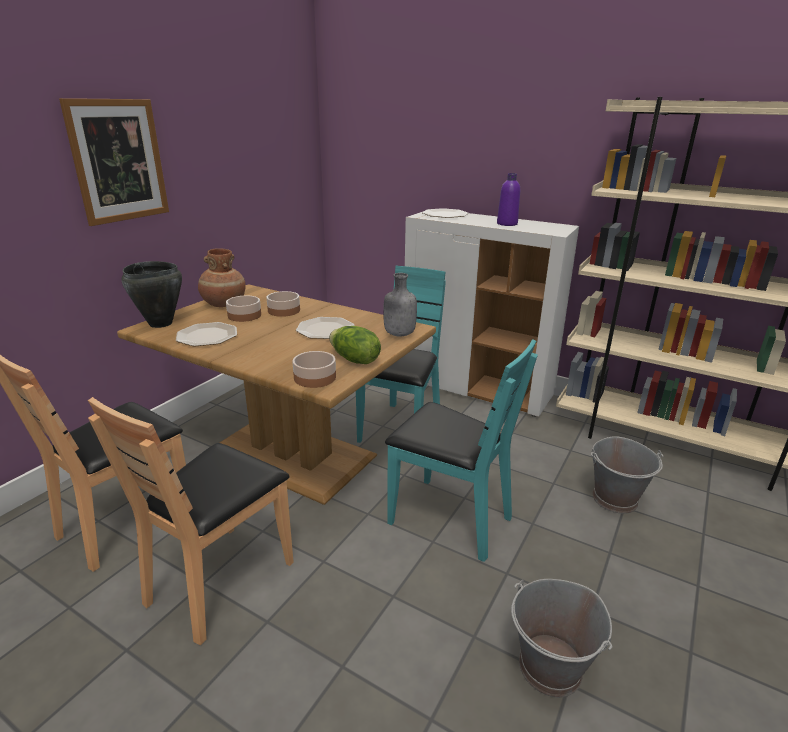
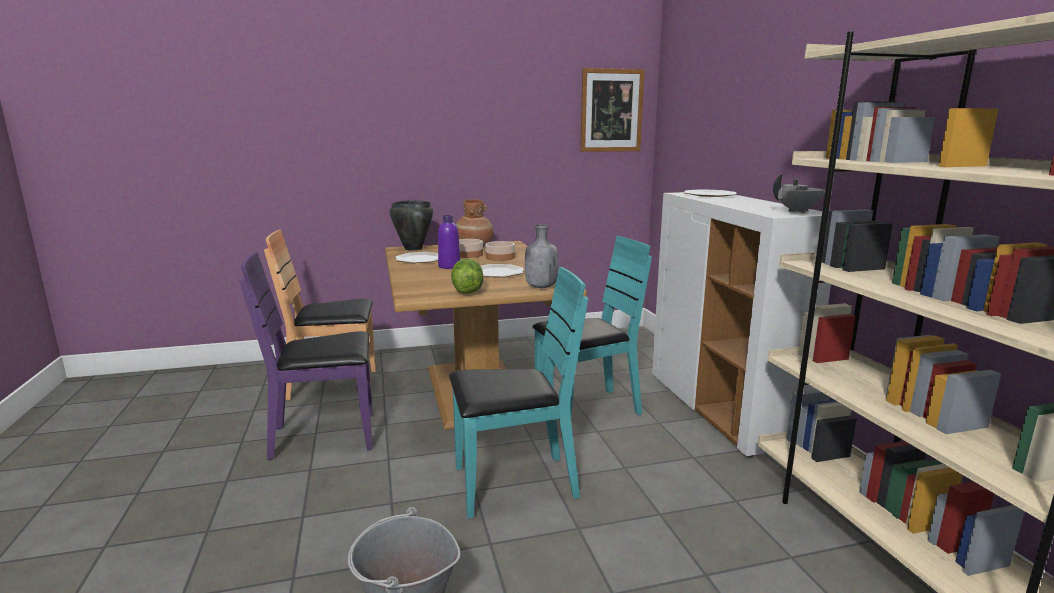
camera: 45 degrees right, 10 degrees down
picture [59,98,169,226] -> picture moved to [580,68,645,152]
brown chair [88,397,294,645] -> purple chair [239,252,373,460]
bowl [292,351,336,388] -> none
turquoise chair [385,339,538,562] -> turquoise chair turned 90 degrees counterclockwise [449,267,588,519]
purple bottle [497,173,520,226] -> purple bottle moved to [438,215,460,269]
grey bucket [590,436,664,514] -> none
none -> grey teapot [773,174,825,213]

